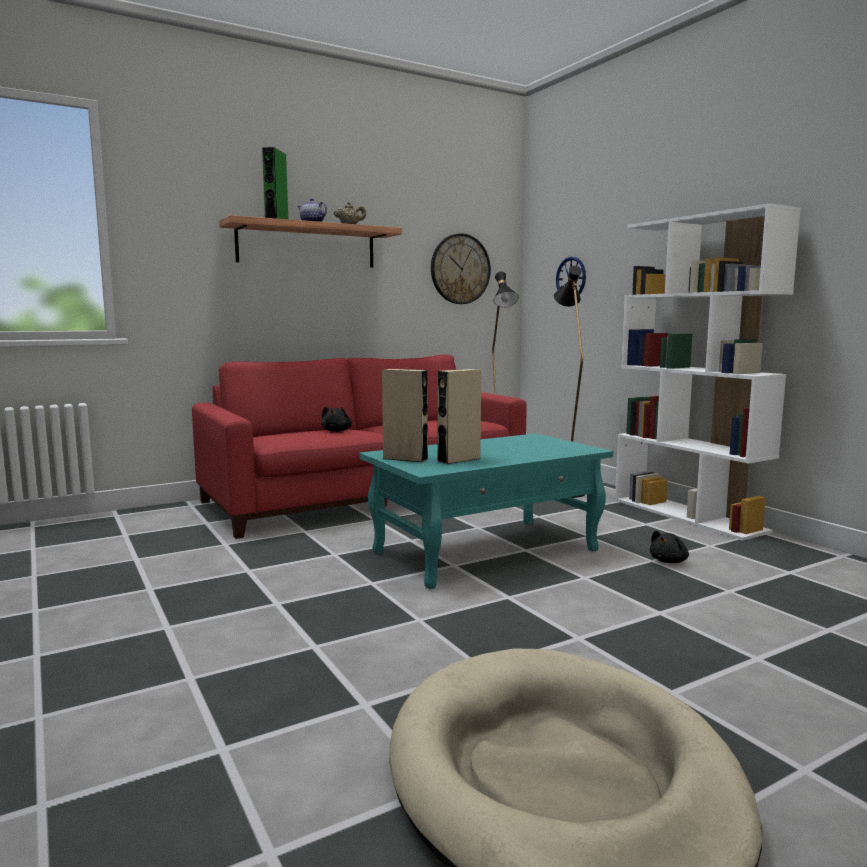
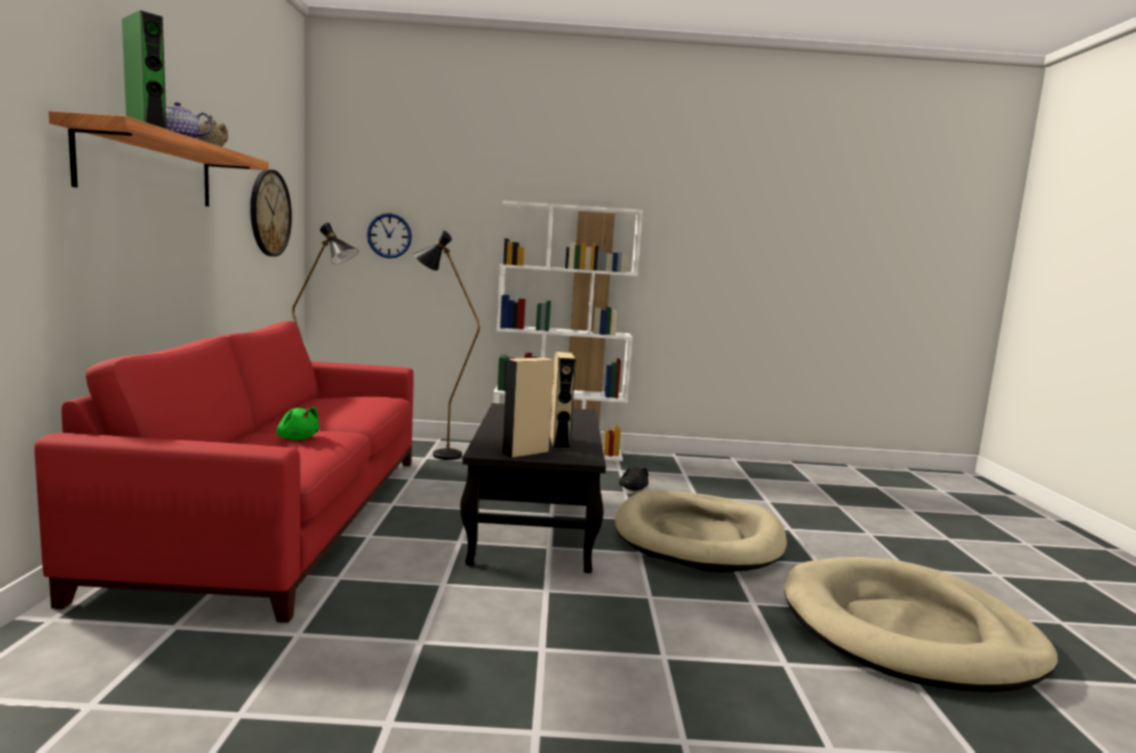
camera: 60 degrees left, 0 degrees up
black plush toy [322,407,352,432] -> green plush toy [277,407,319,440]
turquoise coffee table [359,433,613,589] -> black coffee table [460,403,606,573]
none -> beige dog bed [615,490,787,573]

